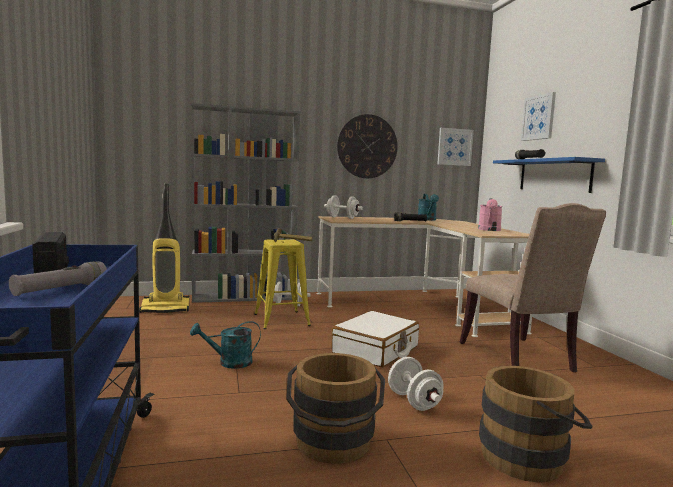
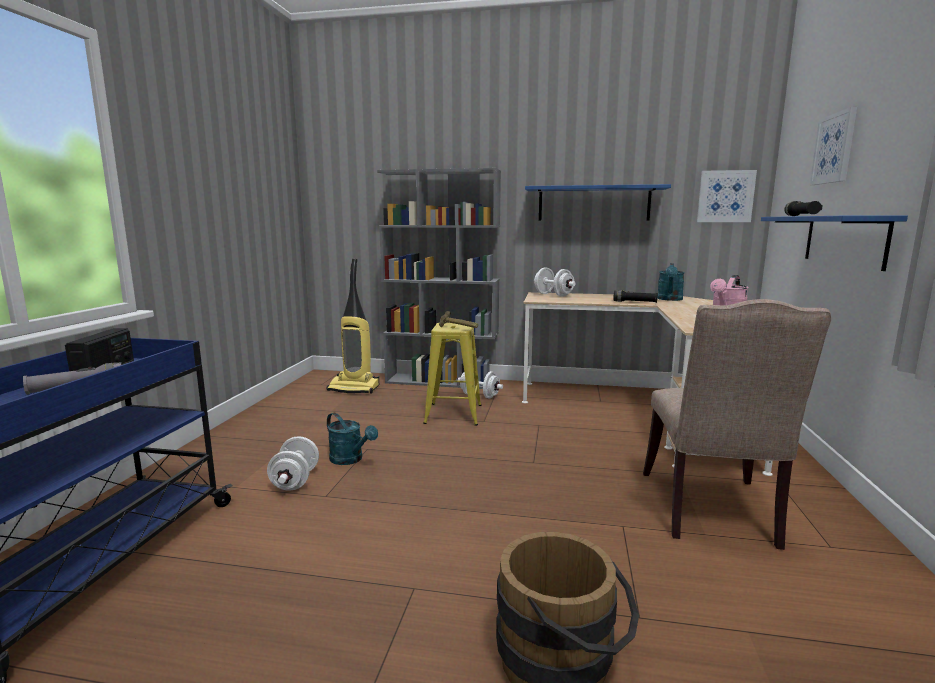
camera: 25 degrees right, 5 degrees up
turquoise watering can [190,321,261,369] -> turquoise watering can turned 150 degrees counterclockwise [327,413,378,465]
brown bucket [287,353,385,464] -> none
white suitcase [331,311,419,367] -> none
wall clock [337,114,398,178] -> blue shelf [525,184,671,220]
white dumbbell [388,357,444,411] -> white dumbbell moved to [267,436,319,491]

